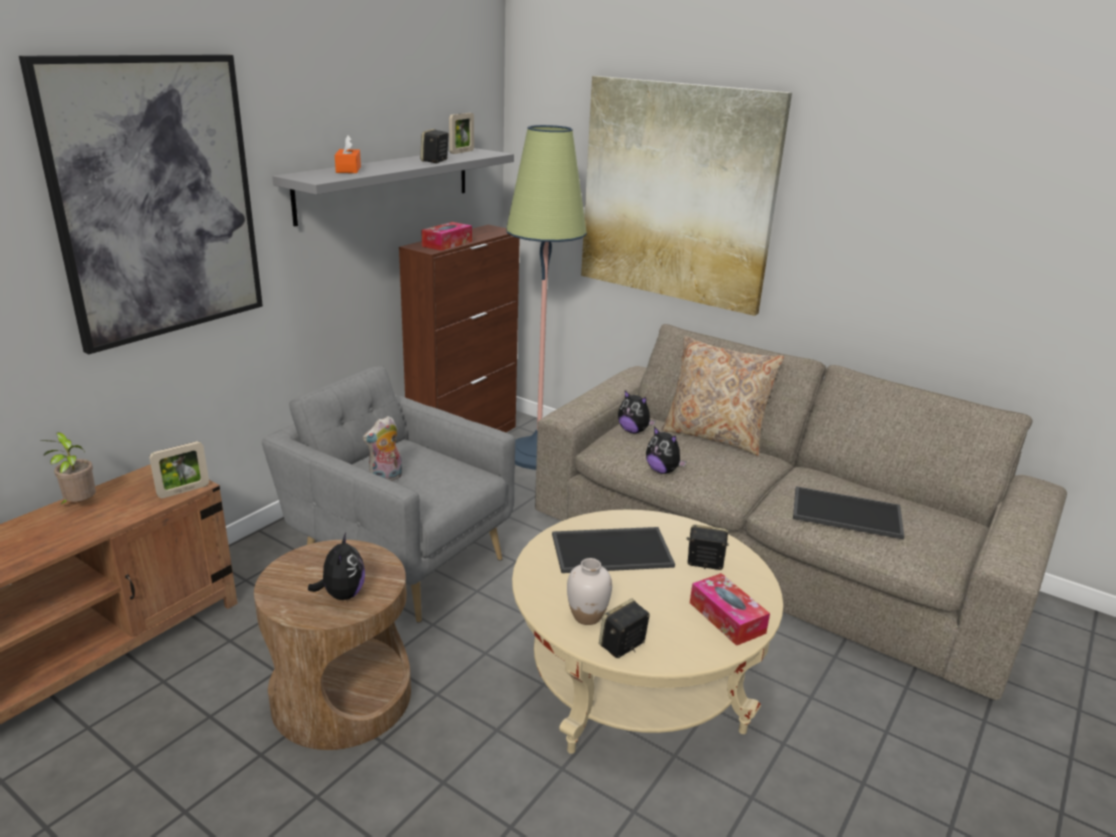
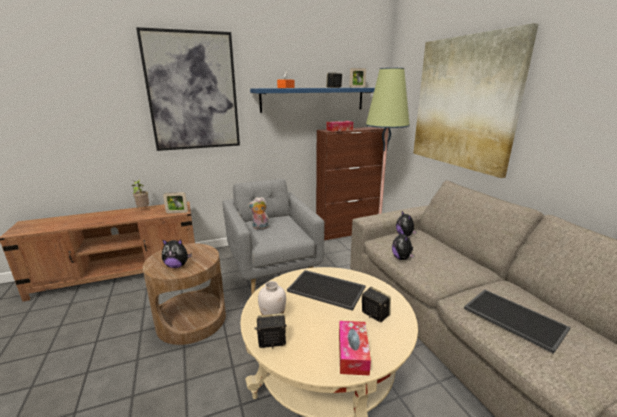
camera: 35 degrees right, 5 degrees down
grey shelf [272,148,514,227] -> blue shelf [250,88,375,113]
plush toy [308,533,365,600] -> plush toy turned 60 degrees clockwise [162,239,192,268]
beige pillow [661,336,784,456] -> none

